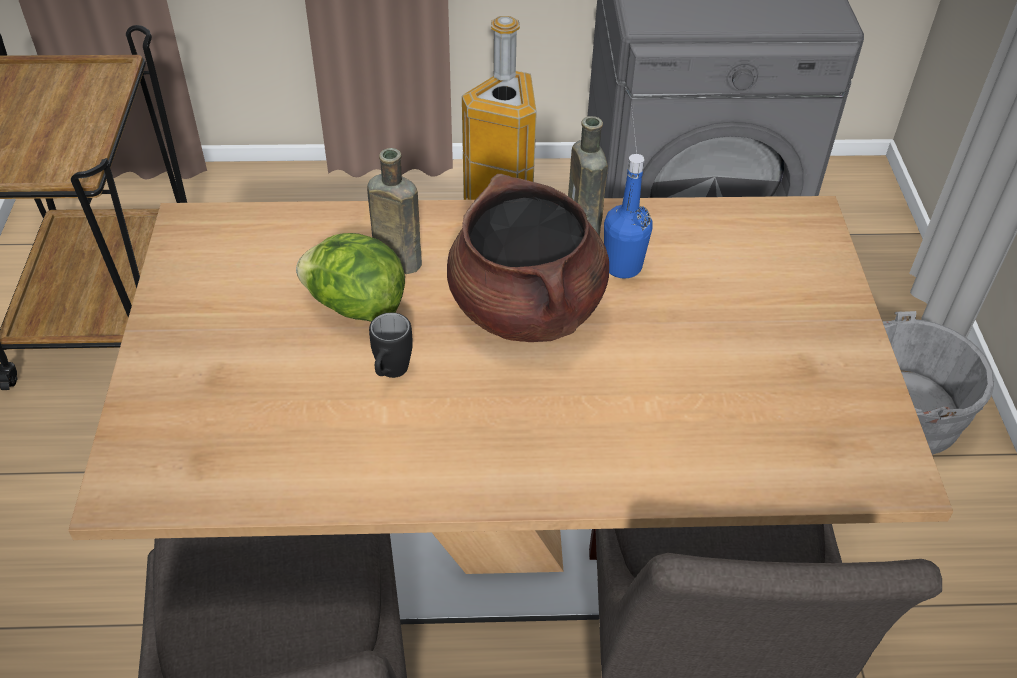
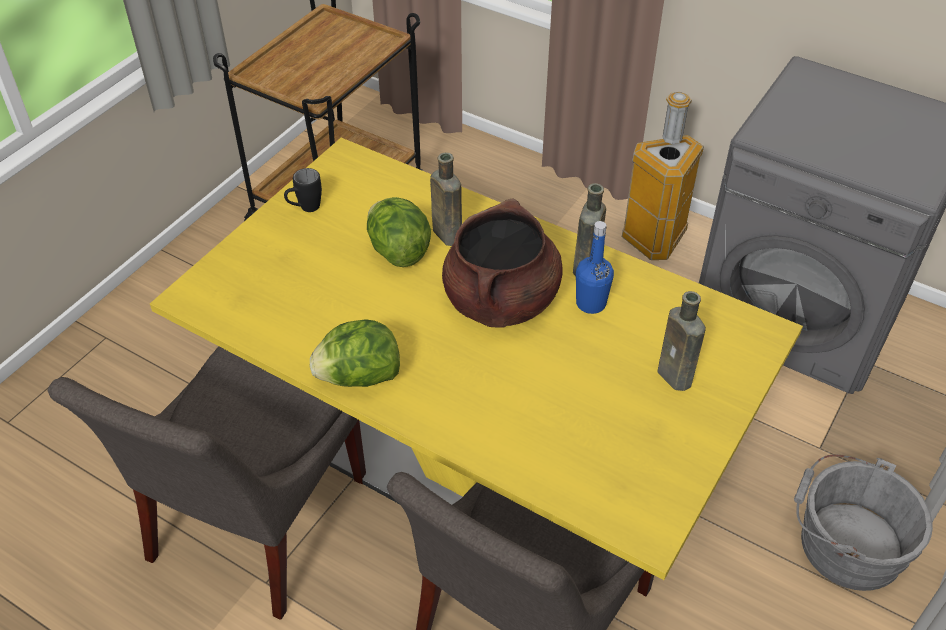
camera: 35 degrees right, 0 degrees up
brown dining table [68,196,953,624] -> yellow dining table [150,138,803,580]
black mug [369,312,413,378] -> black mug moved to [284,168,322,212]
none -> lettuce [310,319,400,387]
none -> brown bottle [657,291,706,391]

